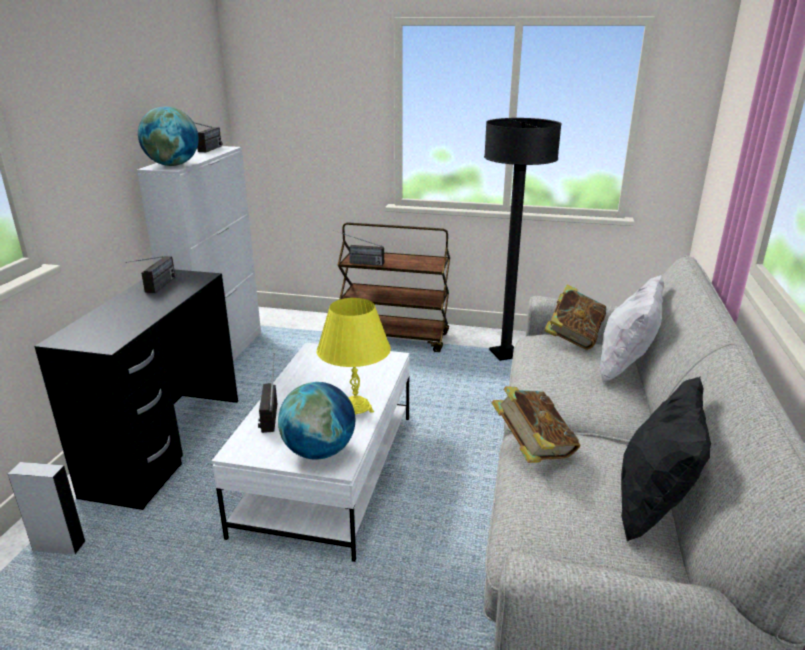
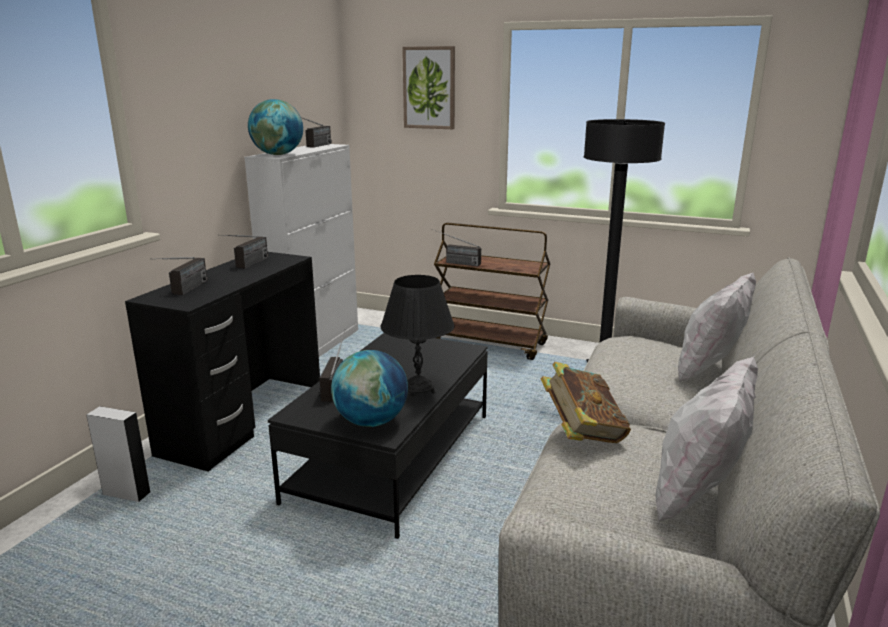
camera: 10 degrees right, 5 degrees down
white coffee table [212,342,410,562] -> black coffee table [268,333,488,539]
yellow table lamp [317,298,391,415] -> black table lamp [380,275,455,398]
book [544,284,606,350] -> none
black pillow [621,377,711,542] -> white pillow [656,357,758,522]
none -> radio [151,257,208,295]
none -> picture [402,46,455,129]

